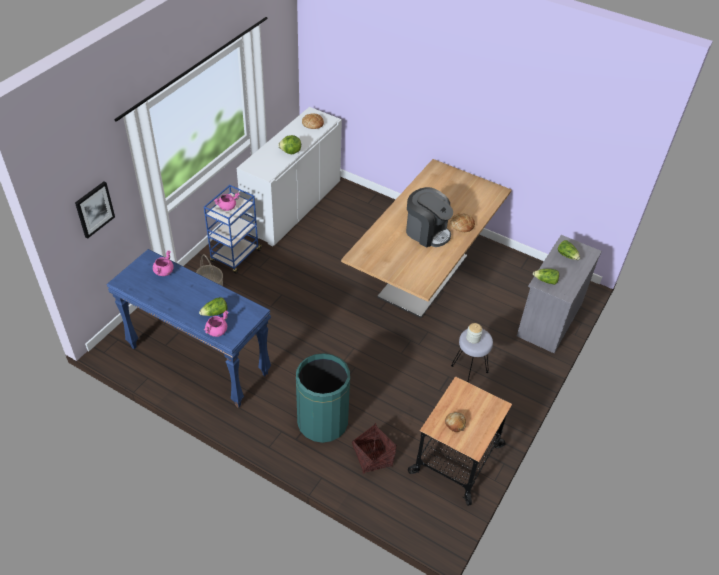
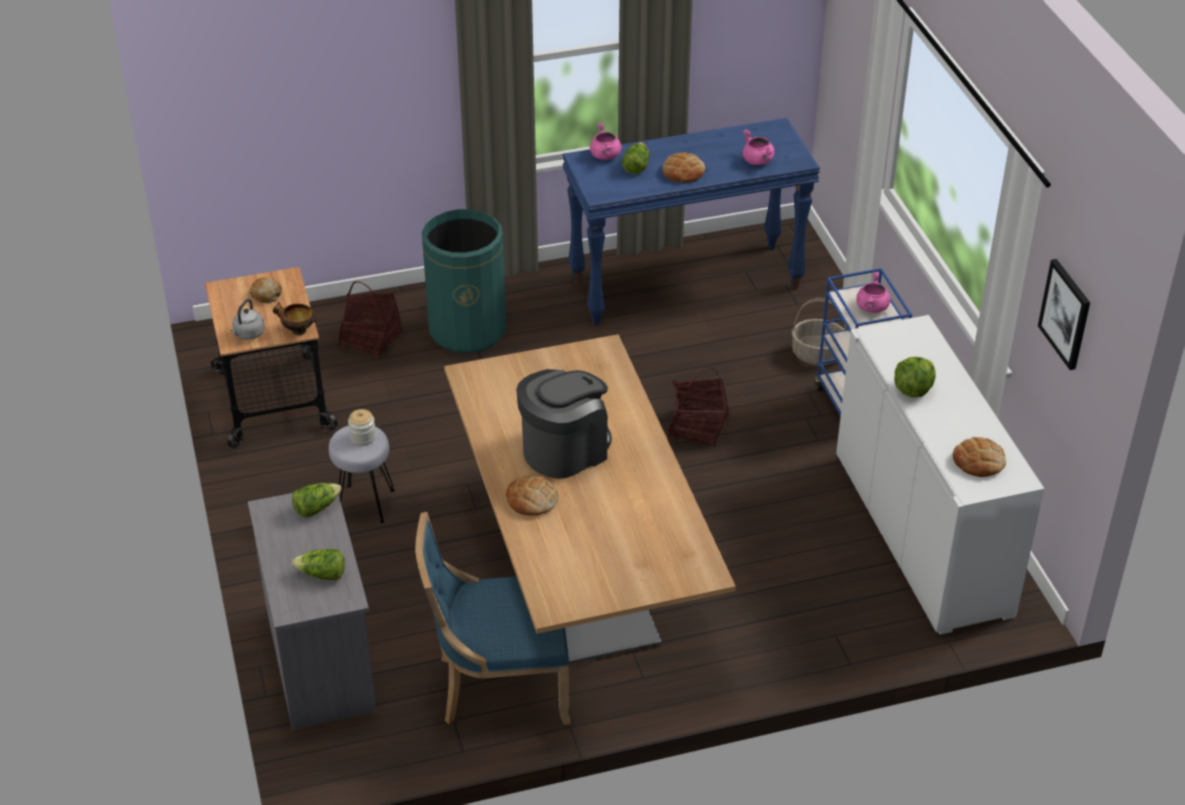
camera: 135 degrees right, 5 degrees down
picture [75,181,115,239] -> picture moved to [1038,259,1090,370]
coffee machine [406,187,453,248] -> coffee machine turned 150 degrees clockwise [516,369,612,479]
none -> grey kettle [231,299,265,340]
none -> bowl [272,302,317,335]
none -> blue chair [415,512,570,725]
none -> bread [663,152,705,183]
none -> basket [668,367,729,447]

